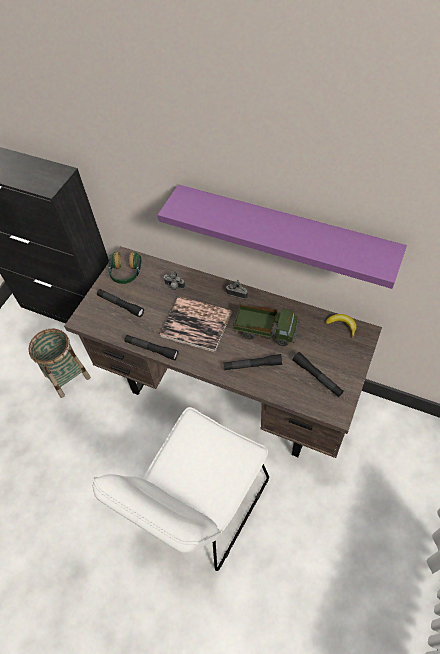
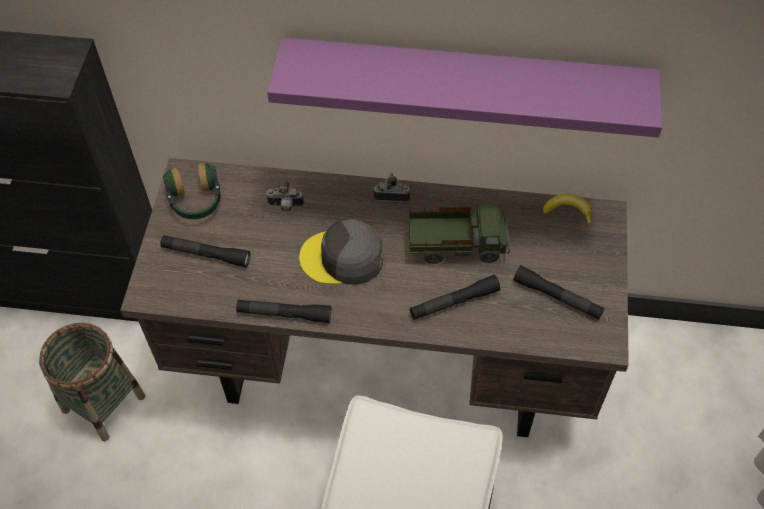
camera: 20 degrees left, 0 degrees up
book [159,296,232,352] -> grey cap [299,219,383,285]

